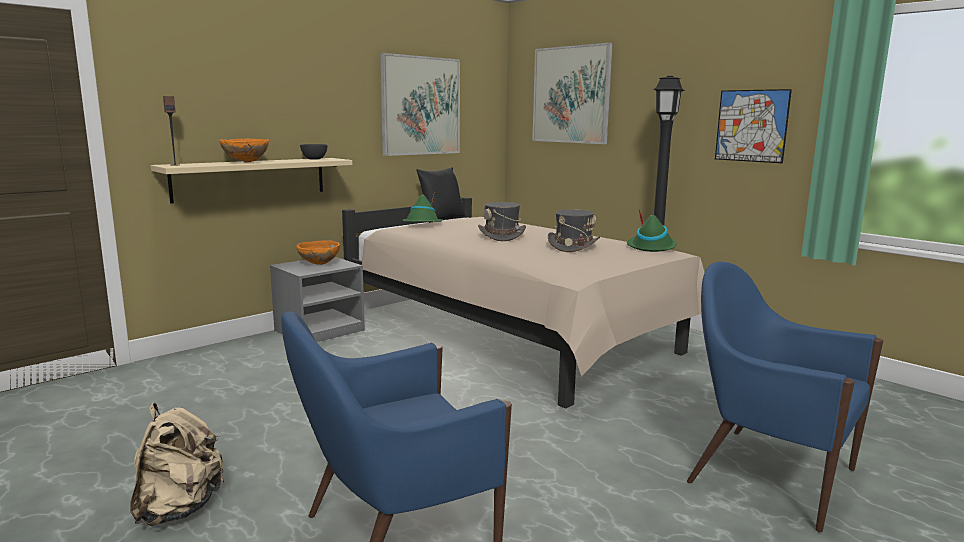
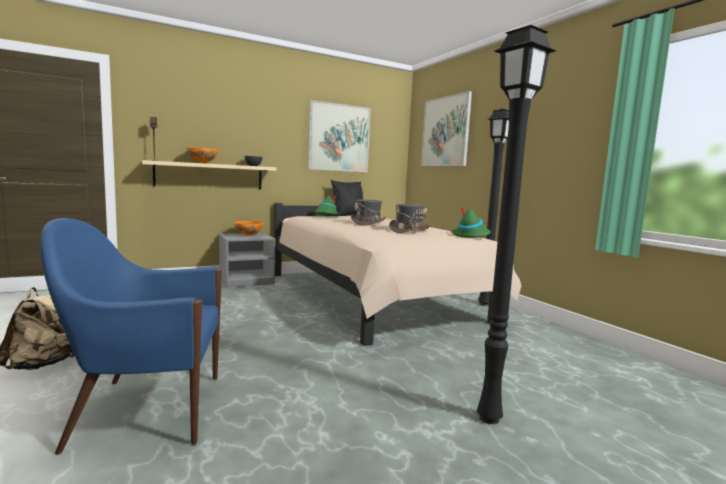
camera: 15 degrees right, 5 degrees down
blue armchair [687,262,883,533] -> black floor lamp [477,25,556,424]
picture [715,89,792,163] -> none

